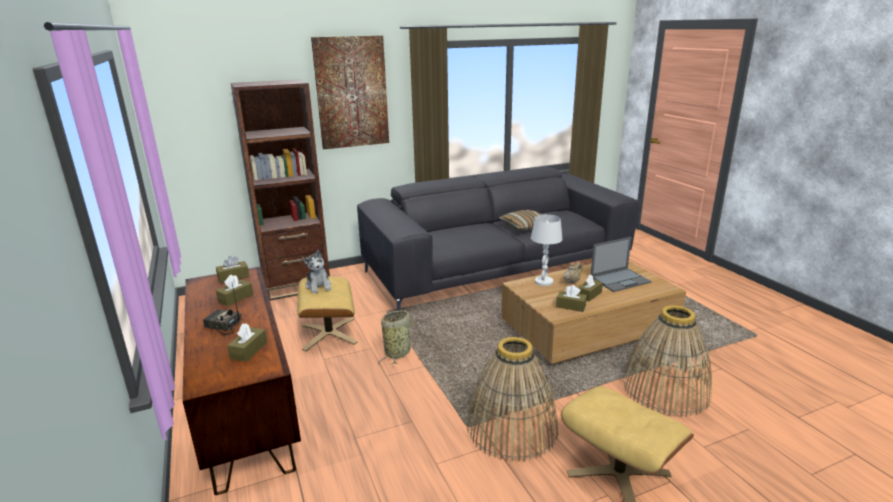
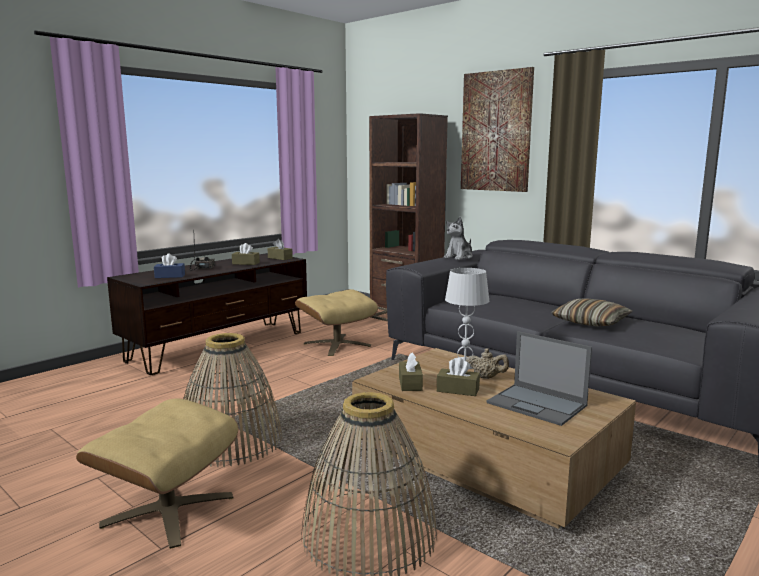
camera: 65 degrees right, 10 degrees down
brown tissue box [227,323,267,362] -> blue tissue box [154,253,185,278]
plush toy [302,249,331,294] -> plush toy moved to [444,217,473,260]
basket [378,310,422,365] -> none

